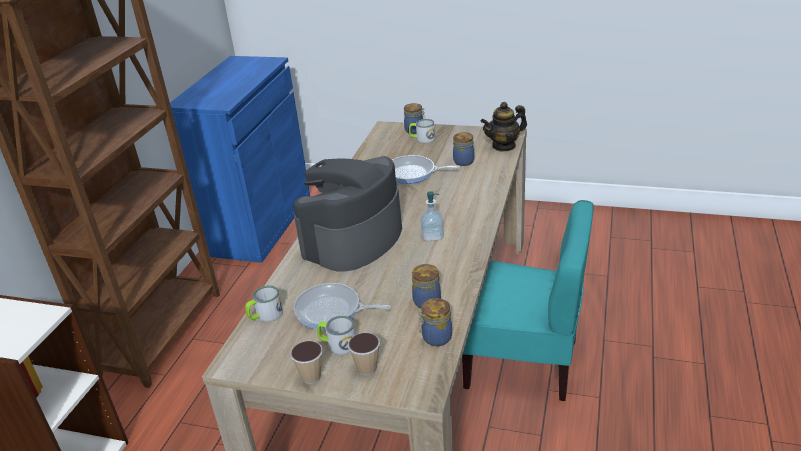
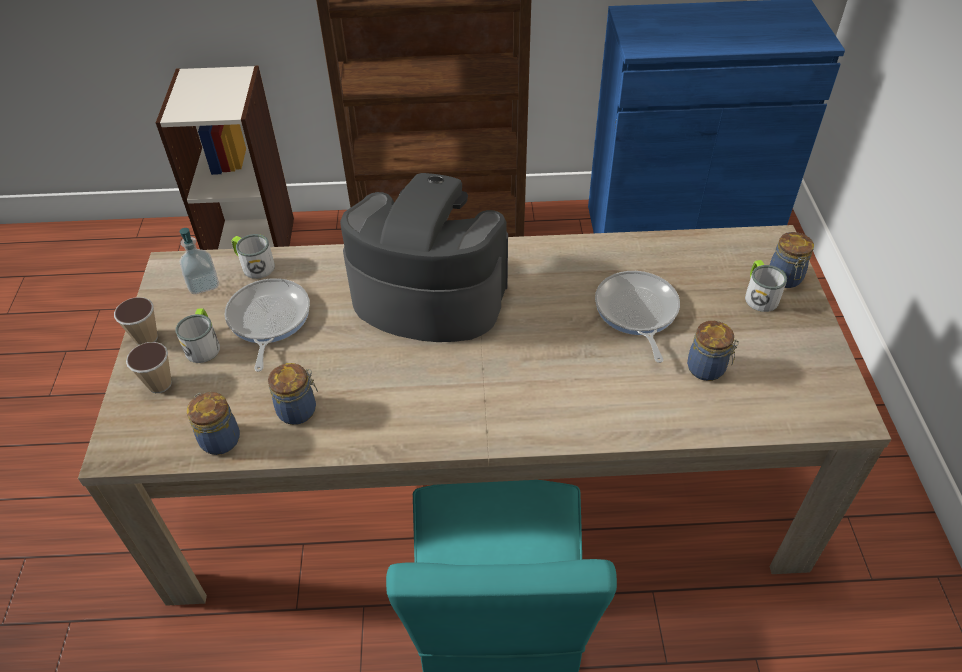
camera: 70 degrees right, 15 degrees up
soap dispenser [421,191,444,241] -> soap dispenser moved to [180,228,219,294]
teapot [481,102,527,152] -> none

